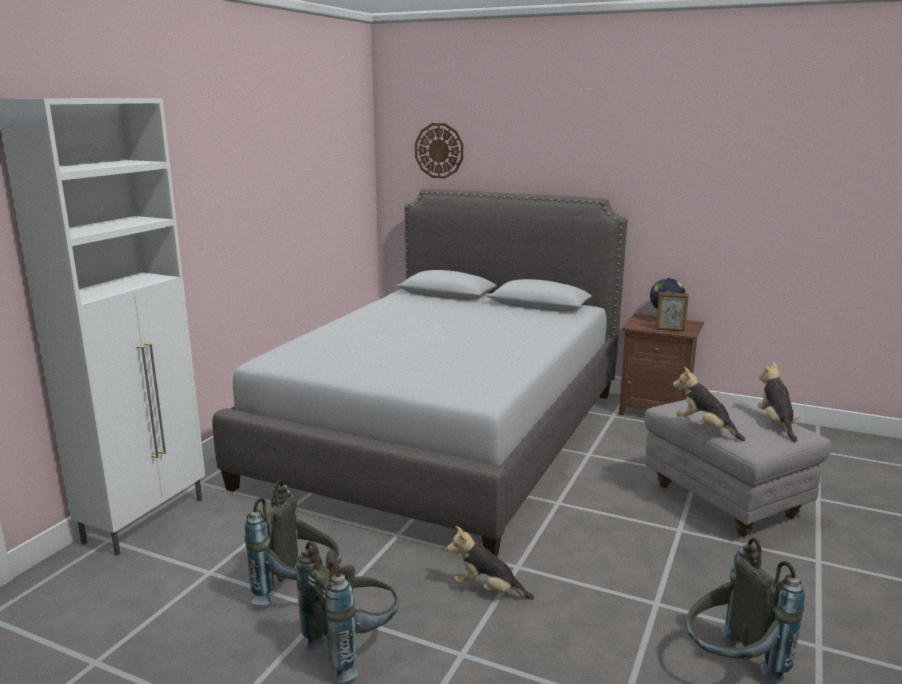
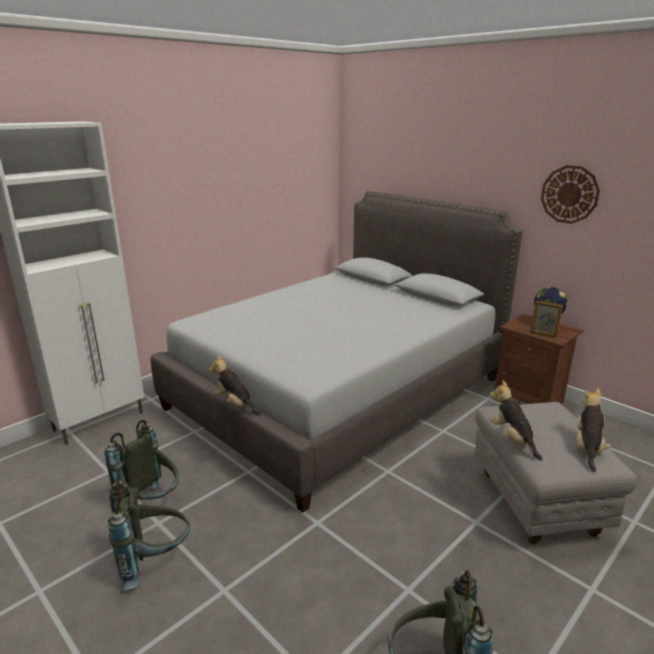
camera: 20 degrees right, 5 degrees up
wall clock [415,123,463,179] -> wall clock moved to [541,165,600,224]
plush toy [447,526,534,600] -> plush toy moved to [209,355,261,416]

